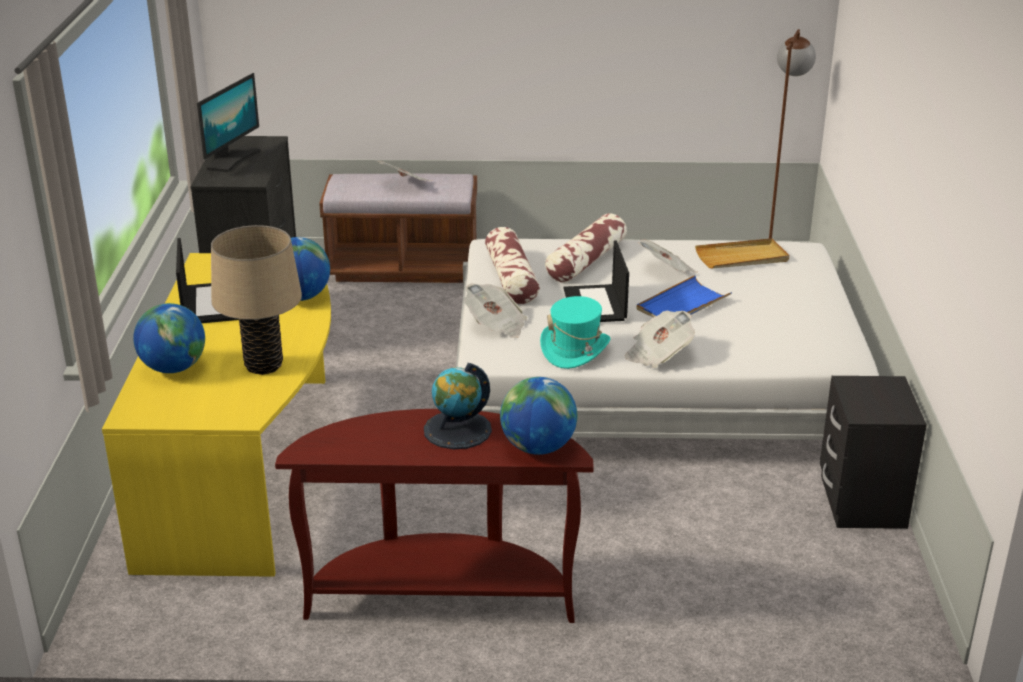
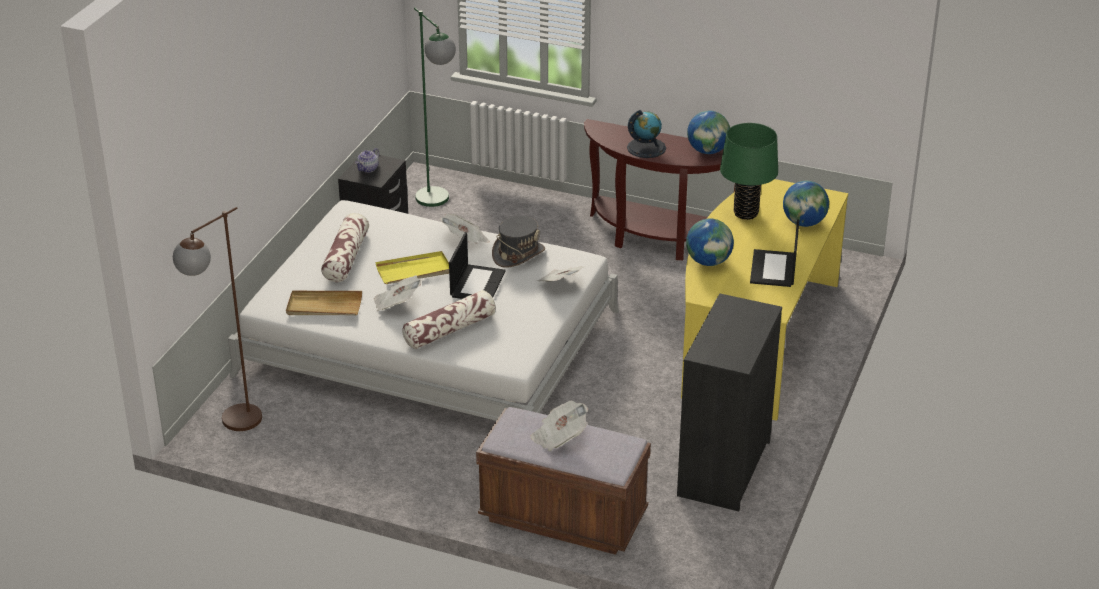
camera: 160 degrees left, 5 degrees up
monitor [197,73,261,172] -> none
beige table lamp [211,225,302,375] -> green table lamp [720,123,778,220]
pillow [485,227,540,304] -> pillow moved to [321,213,369,282]
globe [500,377,577,455] -> globe moved to [687,111,730,154]
turquoise hat [540,296,611,369] -> grey hat [492,216,545,268]
blue tray [636,275,732,318] -> yellow tray [375,251,449,284]
none -> teapot [355,148,379,173]
none -> green floor lamp [414,8,456,207]

